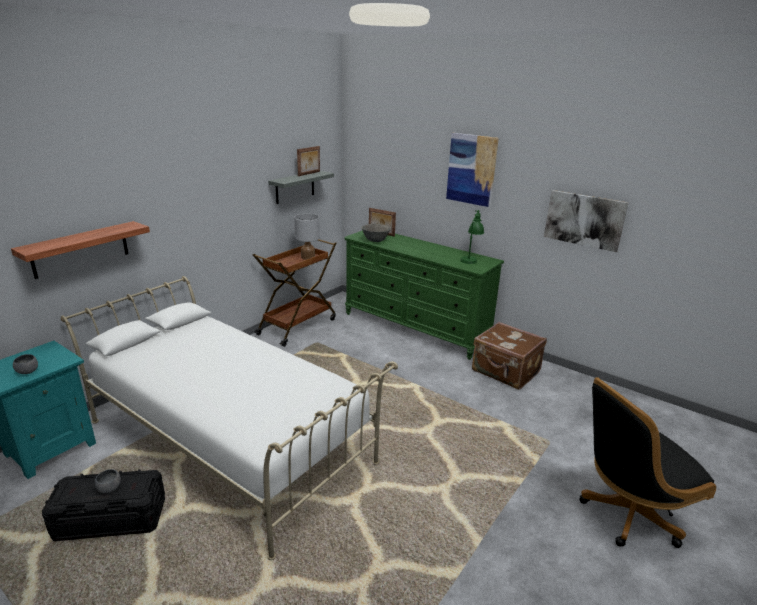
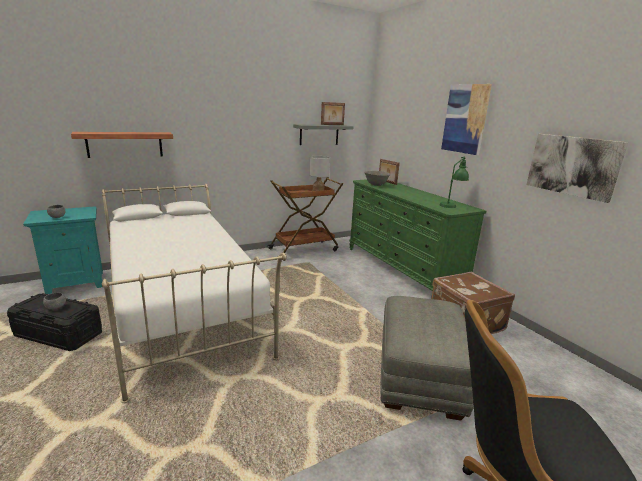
camera: 25 degrees right, 5 degrees down
none -> grey ottoman [380,296,474,420]

